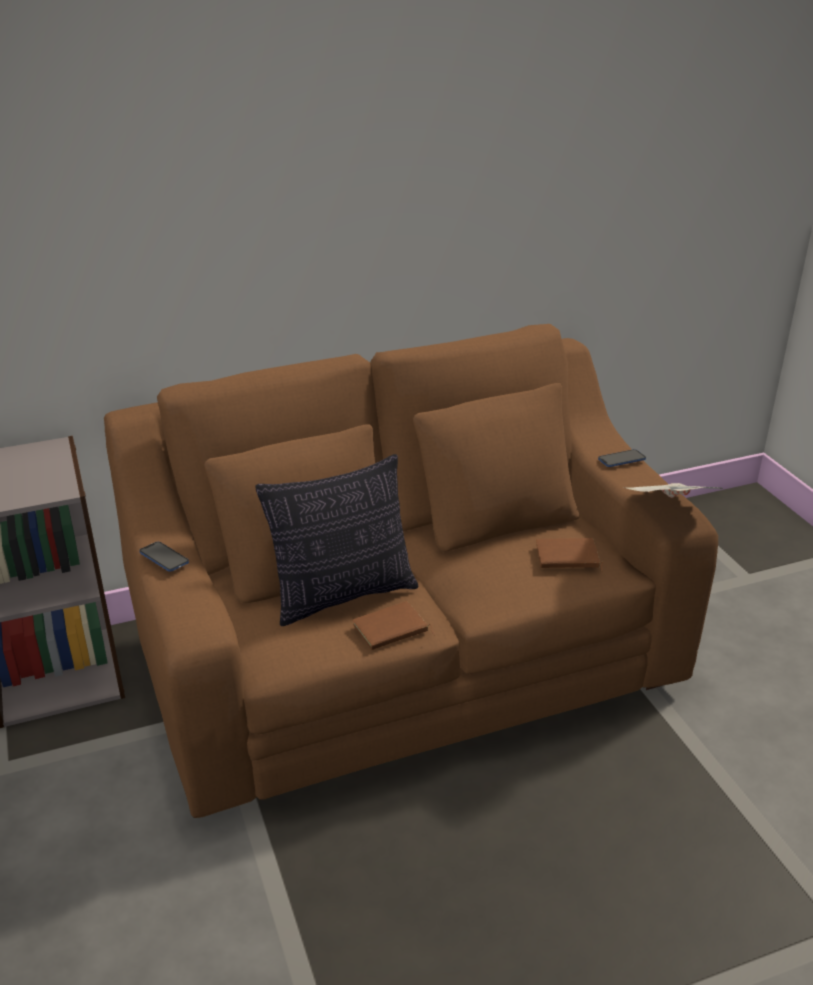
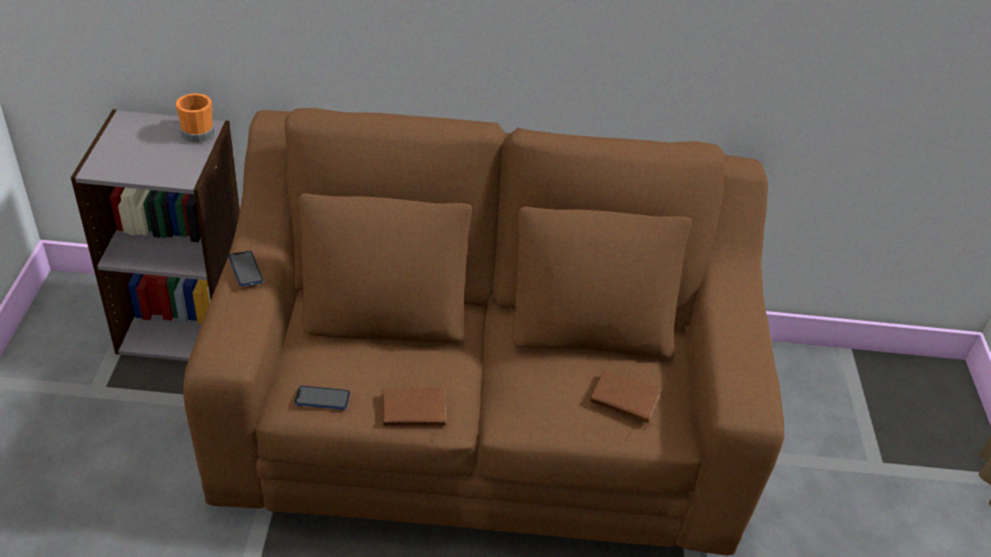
camera: 20 degrees right, 10 degrees up
pillow [255,454,418,626] -> none
phone [598,449,646,467] -> phone moved to [295,386,350,410]
newspaper [624,483,723,498] -> none
none -> orange mug [176,93,215,143]

